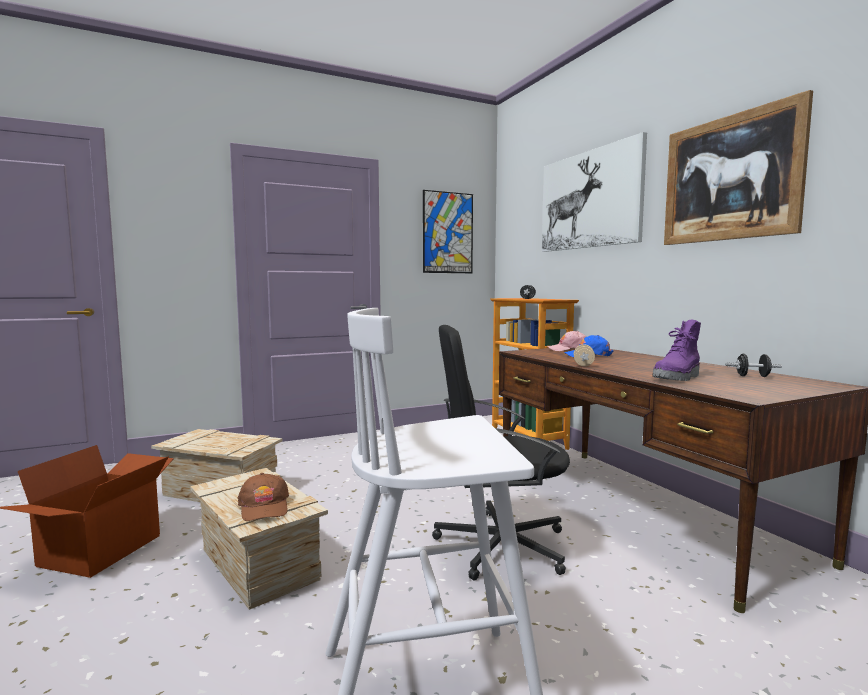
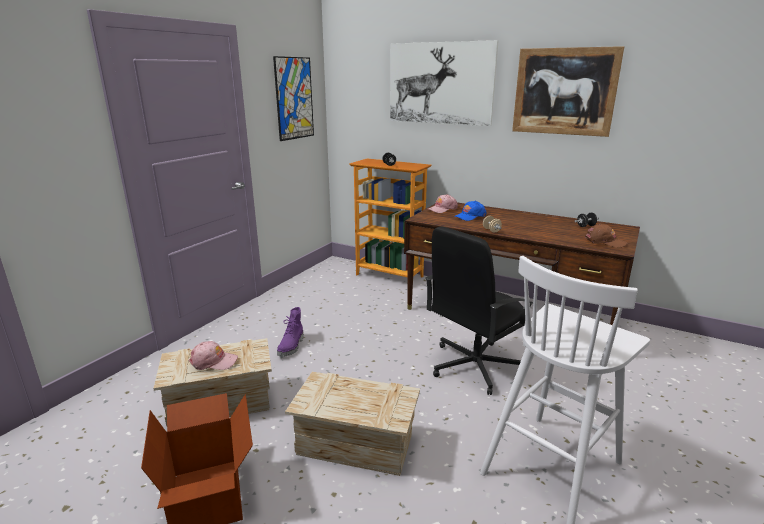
camera: 35 degrees left, 15 degrees up
brown cap [237,473,289,521] -> brown cap moved to [585,224,628,248]
purple boot [652,320,701,381] -> purple boot moved to [277,307,304,357]
none -> pink cap [189,341,238,370]

